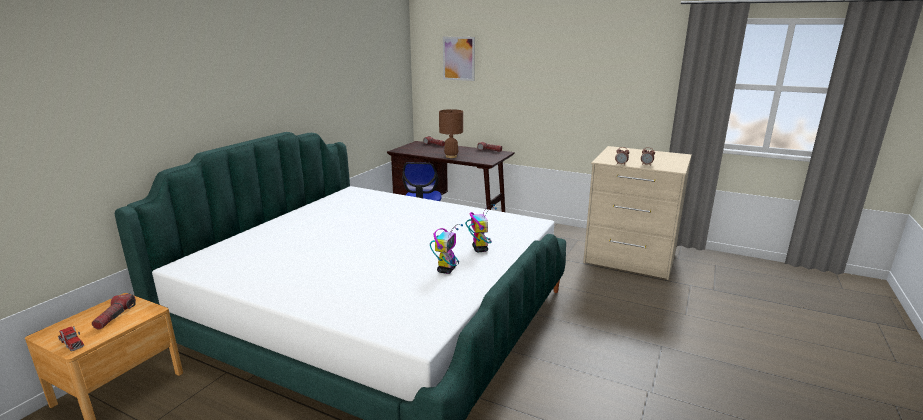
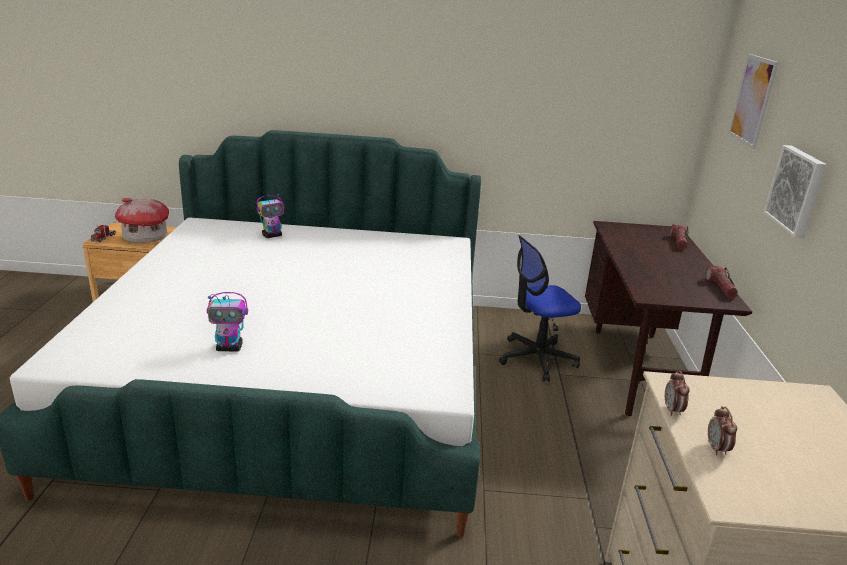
camera: 65 degrees right, 5 degrees up
flashlight [92,294,136,329] -> toy house [115,198,169,243]
brown table lamp [439,109,463,158] -> none
toy robot [465,204,497,252] -> toy robot moved to [257,193,284,238]
none -> picture [763,145,827,238]

